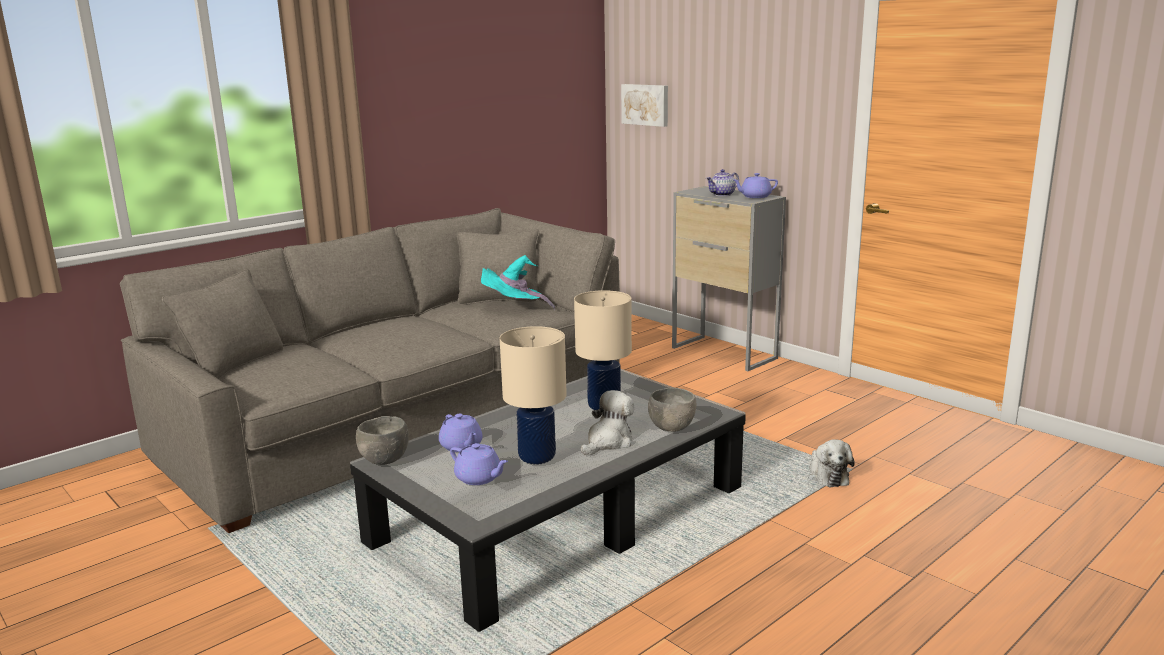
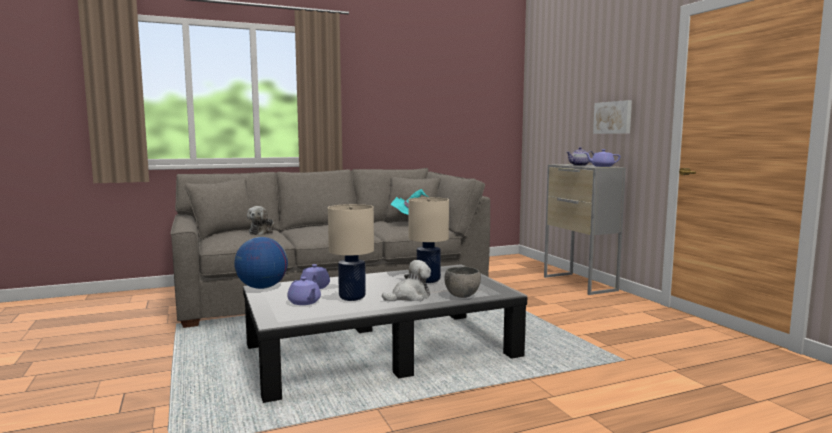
camera: 20 degrees right, 10 degrees down
grey bowl [356,416,409,465] -> globe [234,237,288,289]
picture [621,84,668,127] -> picture moved to [593,100,632,134]
plush toy [808,439,855,487] -> plush toy moved to [247,206,274,235]

